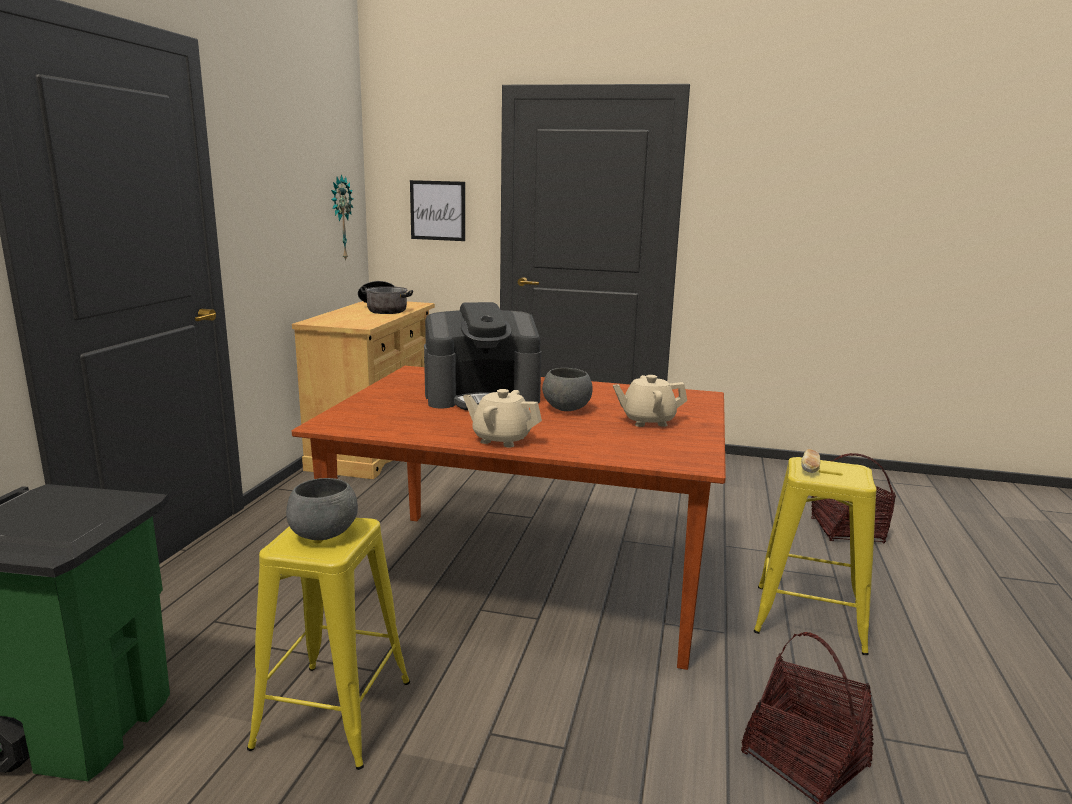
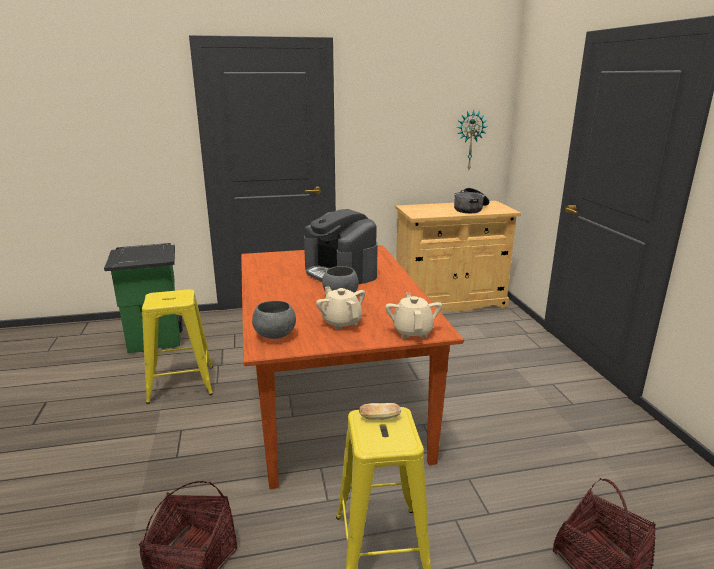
camera: 65 degrees right, 5 degrees up
grey bowl [286,478,358,540] -> grey bowl moved to [252,301,296,339]
picture [410,180,465,241] -> none
beige teapot [463,389,542,448] -> beige teapot moved to [385,293,442,339]

